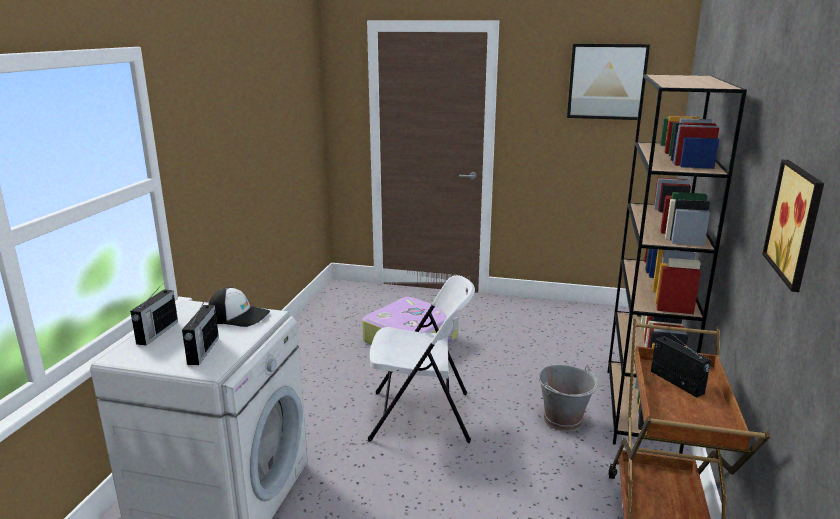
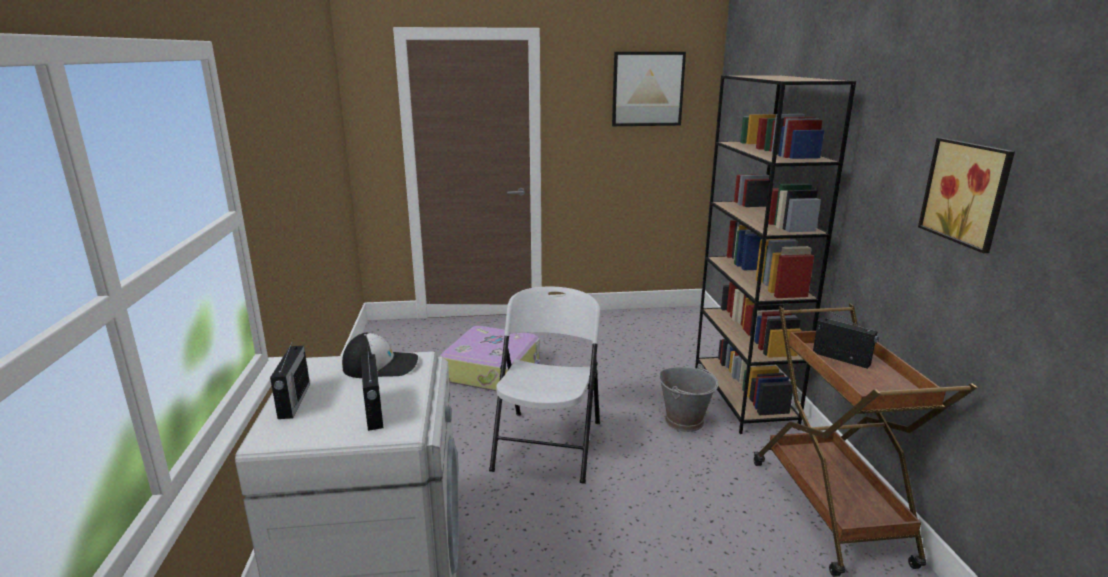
camera: 20 degrees left, 0 degrees up
white chair [368,275,475,443] -> white chair turned 60 degrees counterclockwise [489,287,600,484]

